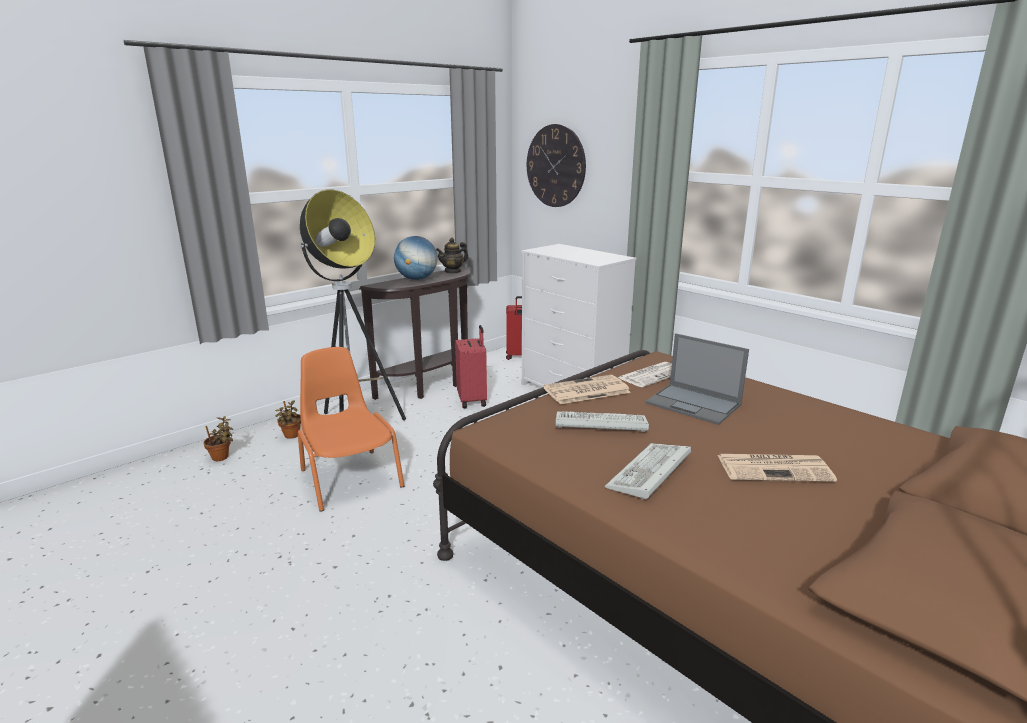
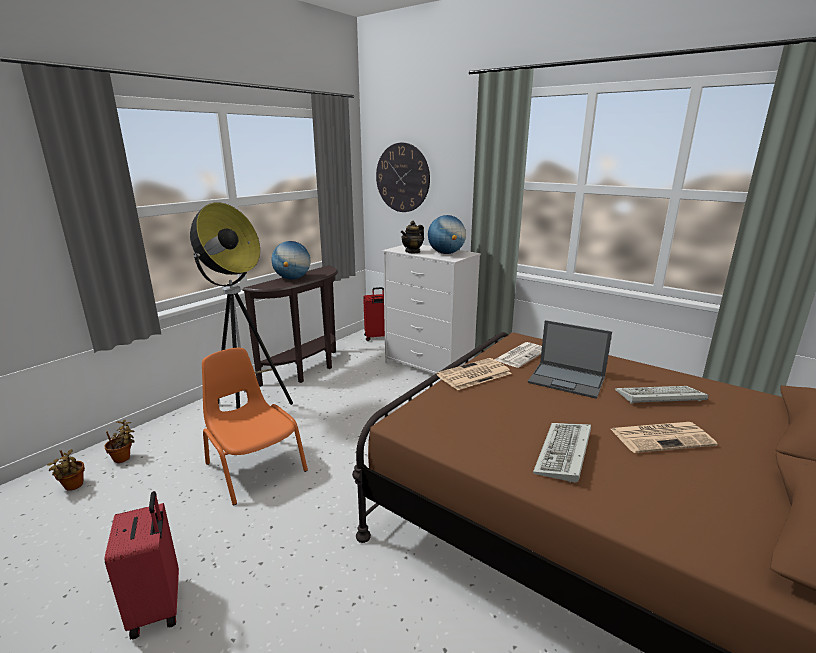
camera: 10 degrees left, 0 degrees up
potted plant [275,400,301,439] -> potted plant moved to [47,449,85,491]
teapot [436,238,468,274] -> teapot moved to [401,221,424,254]
red suitcase [455,325,487,408] -> red suitcase moved to [105,491,179,640]
keyboard [556,411,649,432] -> keyboard moved to [615,386,708,404]
none -> globe [428,215,466,254]

